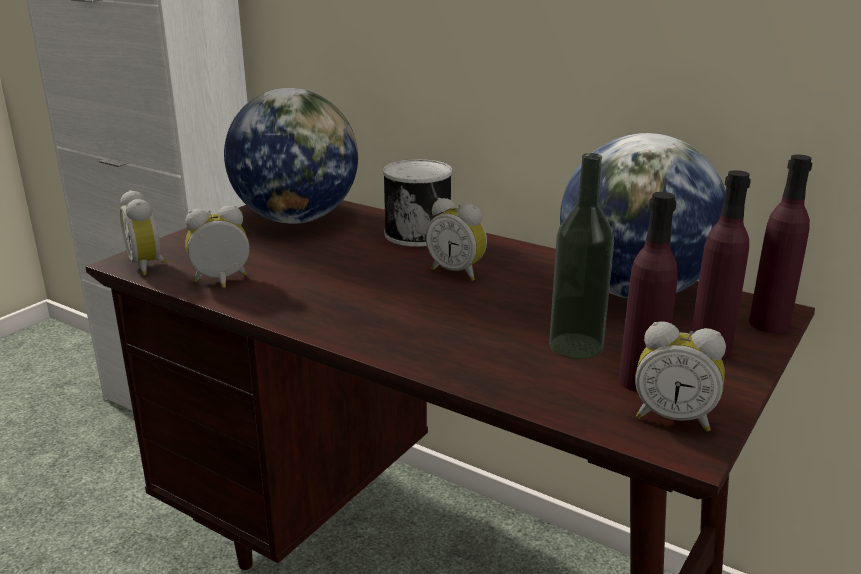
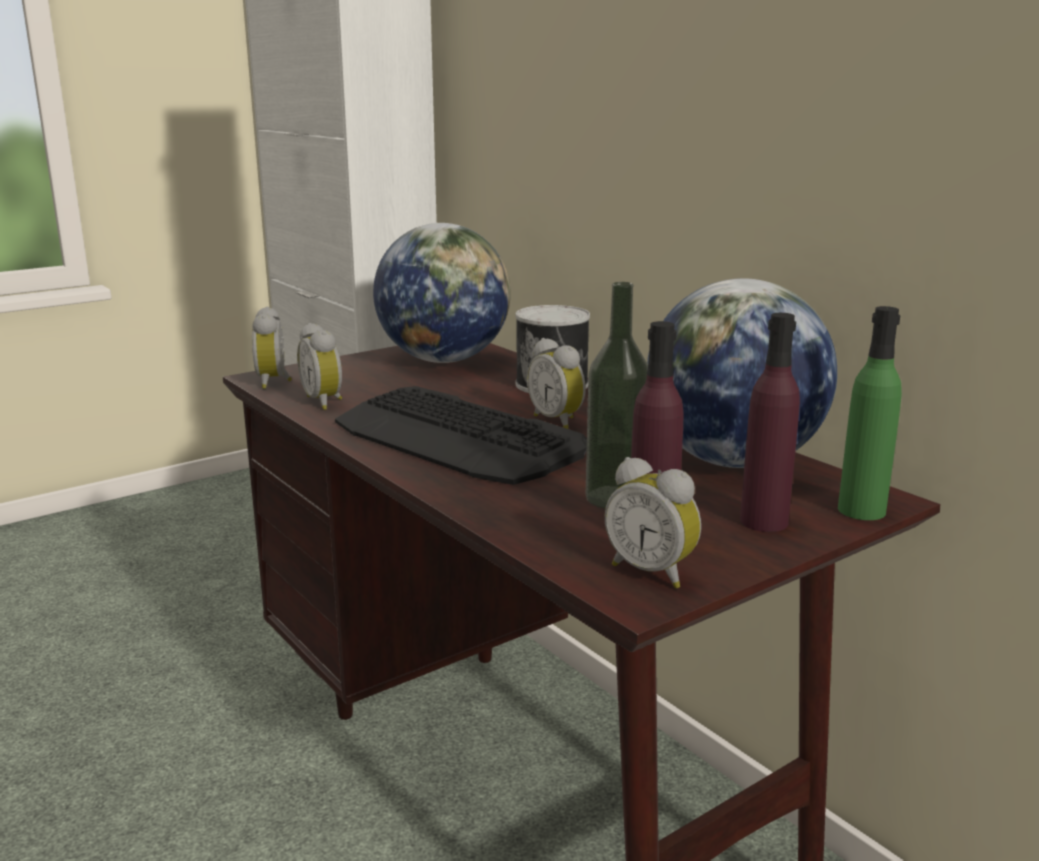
camera: 20 degrees right, 5 degrees down
alarm clock [185,205,249,288] -> alarm clock turned 120 degrees counterclockwise [297,323,342,410]
purple bottle [749,154,812,333] -> green bottle [838,306,902,520]
none -> keyboard [335,386,587,485]

